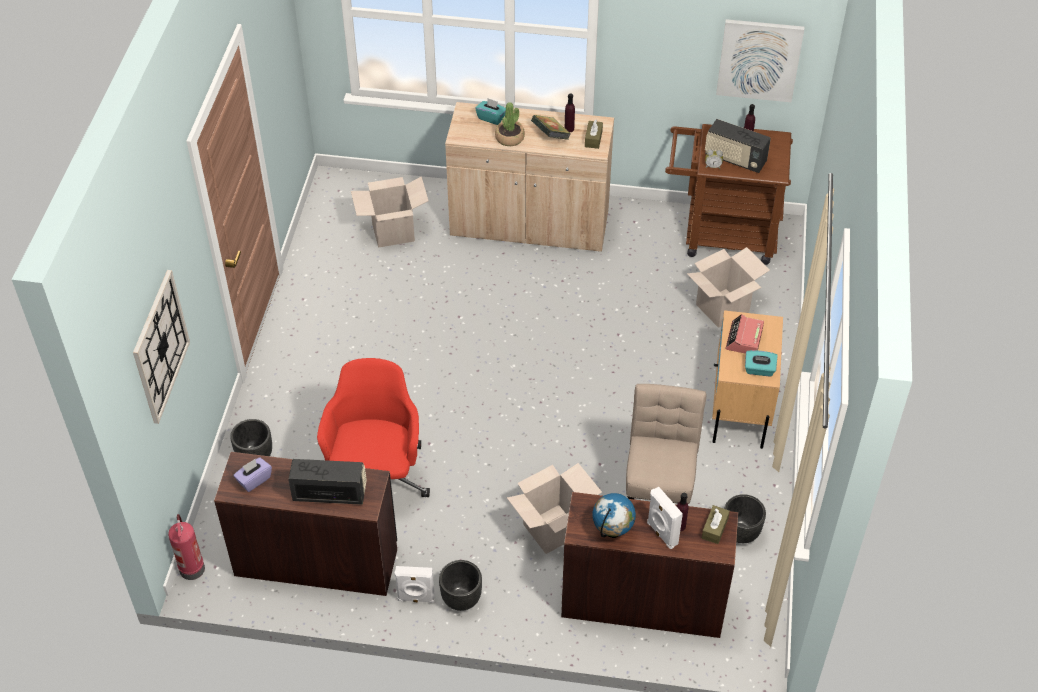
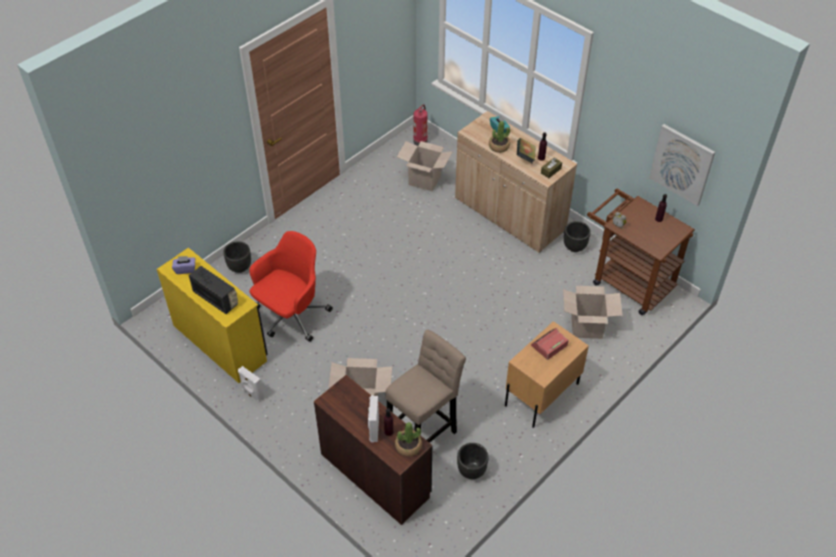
camera: 35 degrees right, 0 degrees up
wall clock [133,270,190,424] -> none
fire extinguisher [168,514,205,580] -> fire extinguisher moved to [413,104,428,146]
brown desk [214,452,397,596] -> yellow desk [157,248,268,383]
black planter [439,560,482,611] -> black planter moved to [564,221,591,252]
globe [592,493,636,538] -> none
brown tissue box [702,505,730,544] -> potted plant [395,422,422,456]
radio [705,119,771,173] -> none
turquoise tissue box [745,350,778,376] -> none

